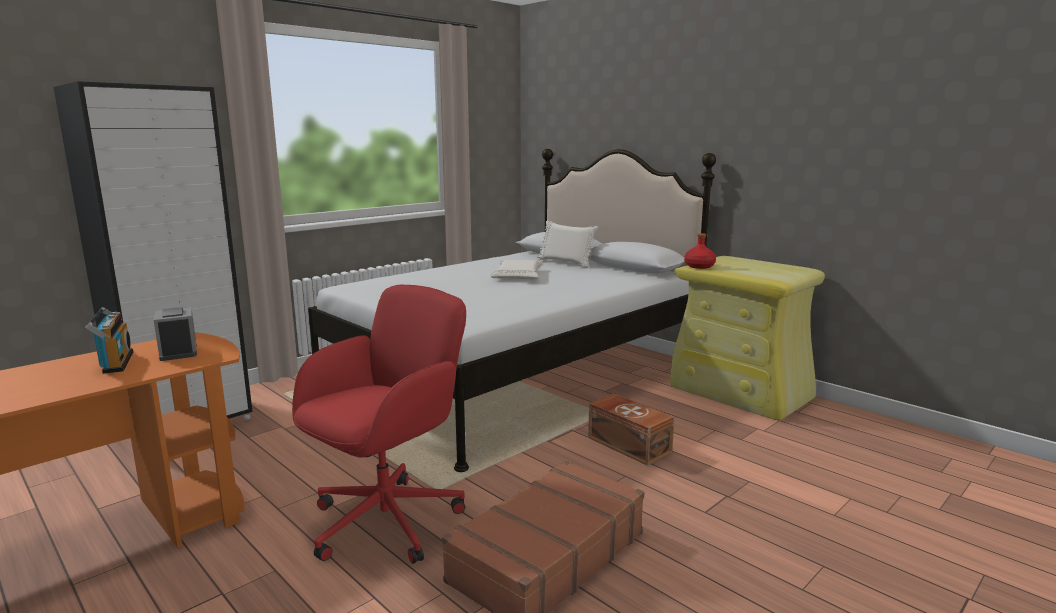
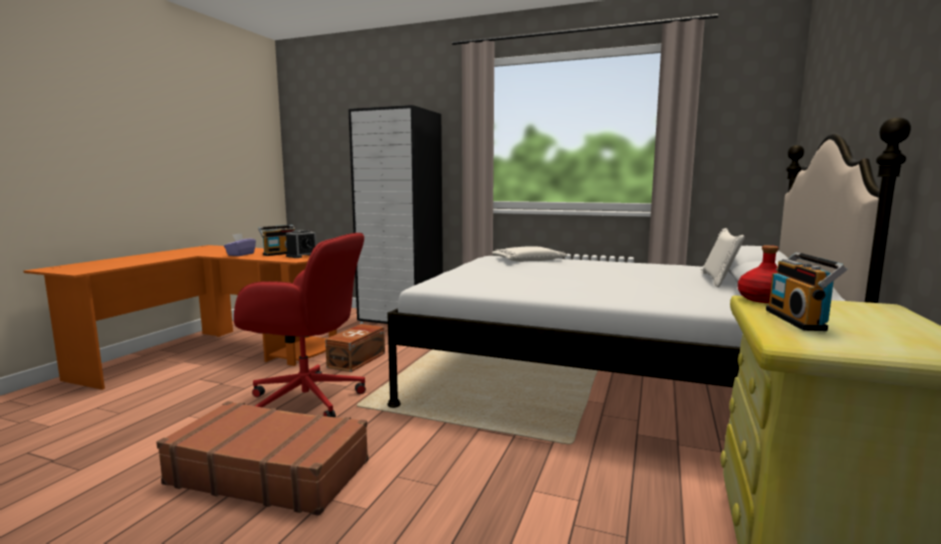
camera: 65 degrees right, 5 degrees down
white pillow [491,260,544,279] -> white pillow moved to [492,246,568,262]
brown storage box [588,394,674,466] -> brown storage box moved to [325,324,385,372]
none -> purple tissue box [224,233,256,256]
none -> radio [766,252,847,331]

